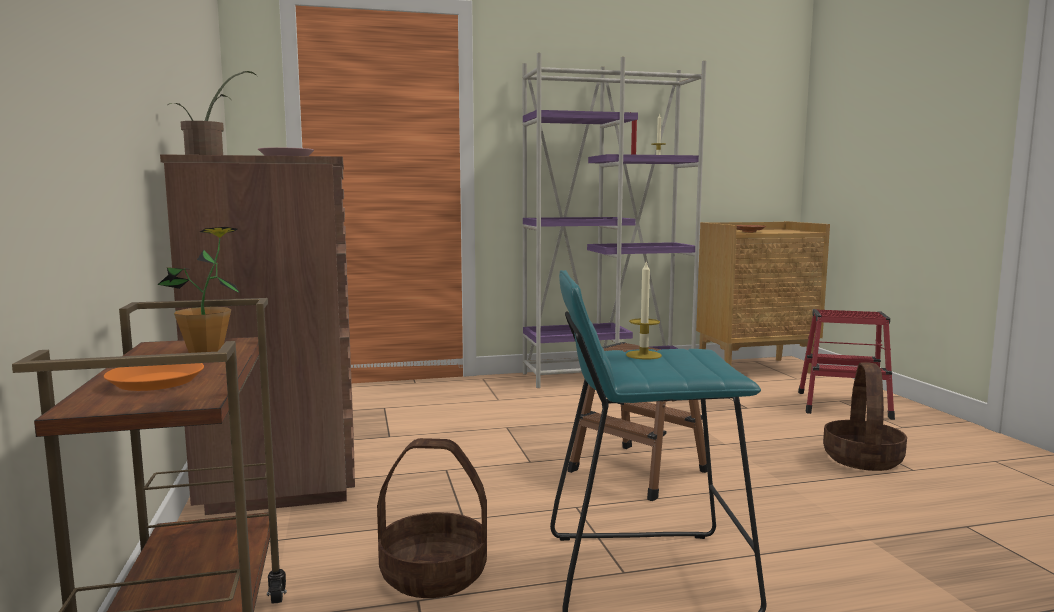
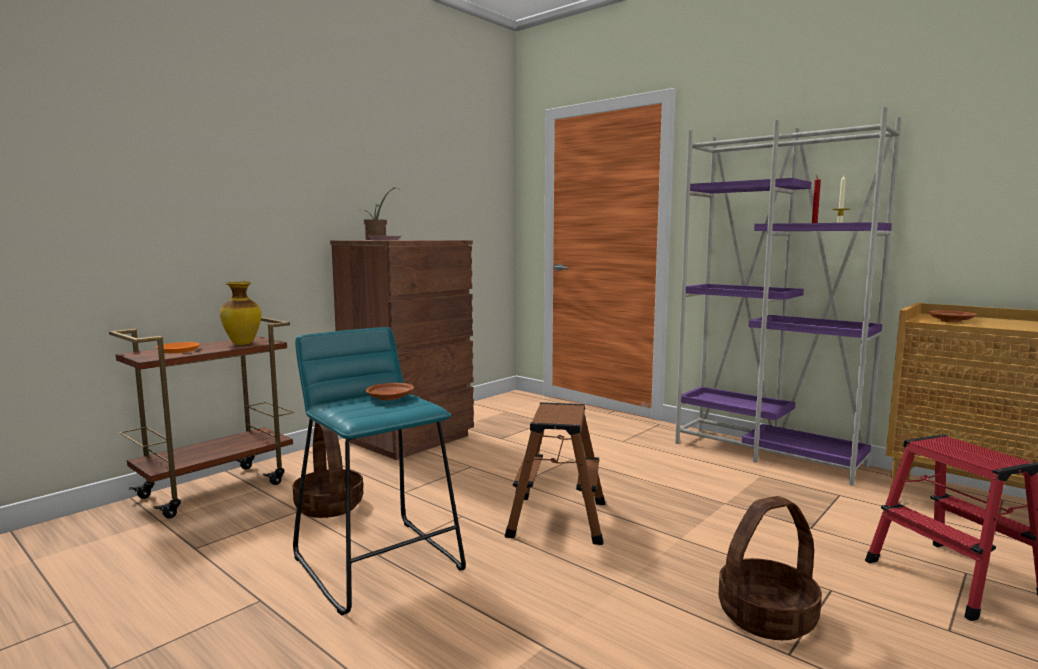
camera: 55 degrees right, 0 degrees up
potted plant [158,227,240,353] -> vase [220,282,261,345]
candle [626,262,662,359] -> brown plate [365,383,414,400]

